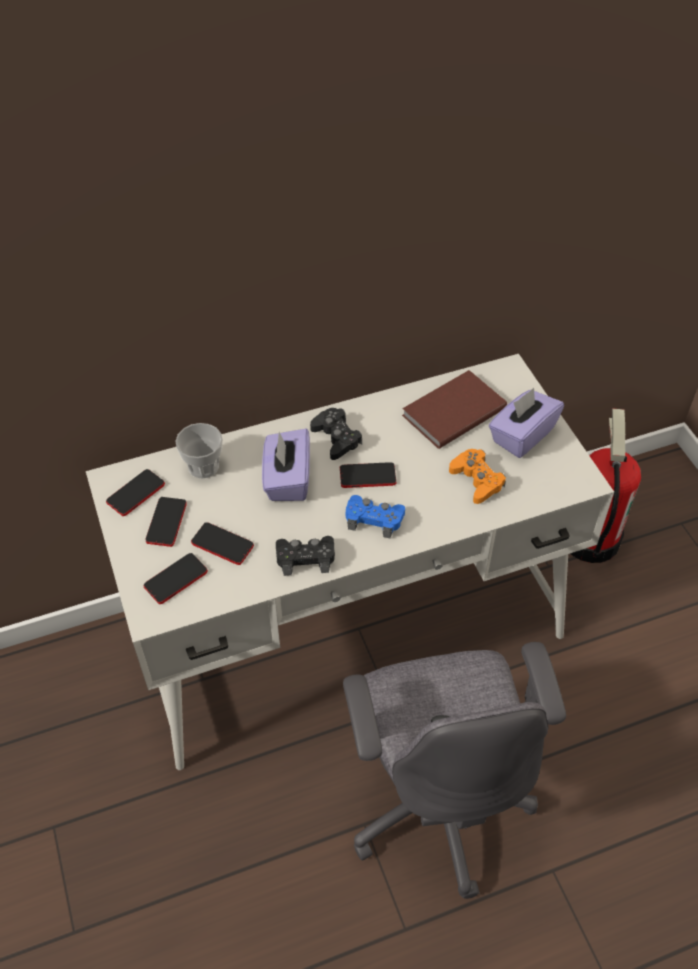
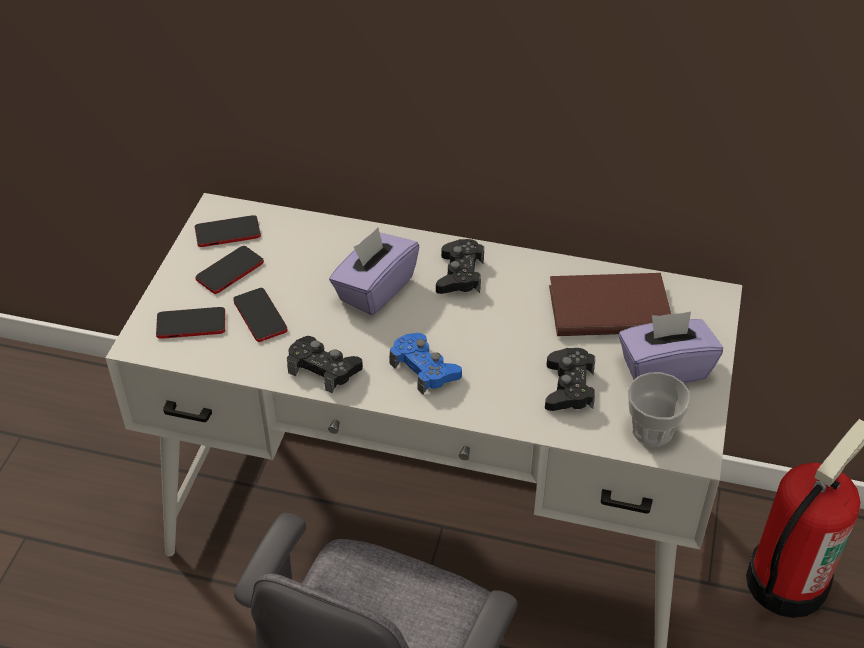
camera: 35 degrees right, 5 degrees down
cup [175,423,223,479] -> cup moved to [628,372,691,446]
phone [340,462,396,488] -> none
orange game controller [449,449,506,504] -> black game controller [545,348,595,411]

